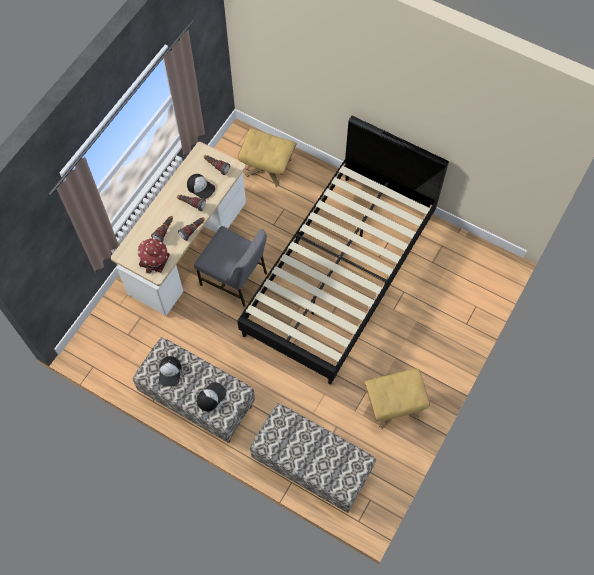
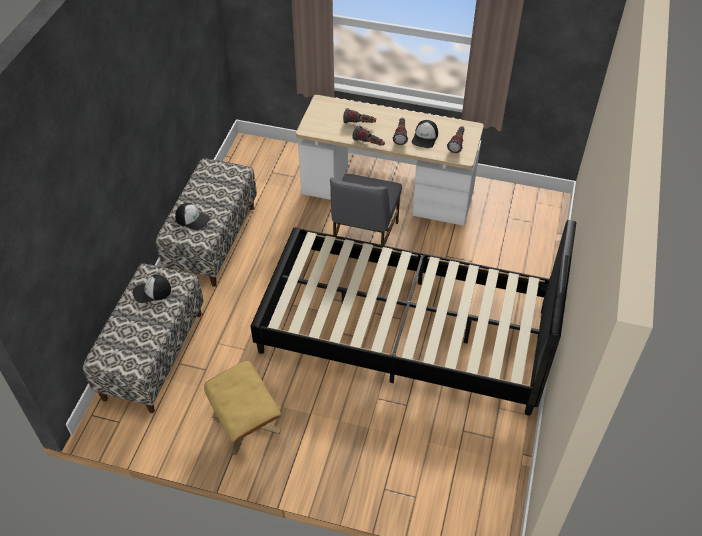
camera: 75 degrees right, 15 degrees down
toy house [138,238,170,274] -> none
cap [159,356,181,387] -> cap moved to [133,275,171,303]
beige ottoman [238,128,297,187] -> none

